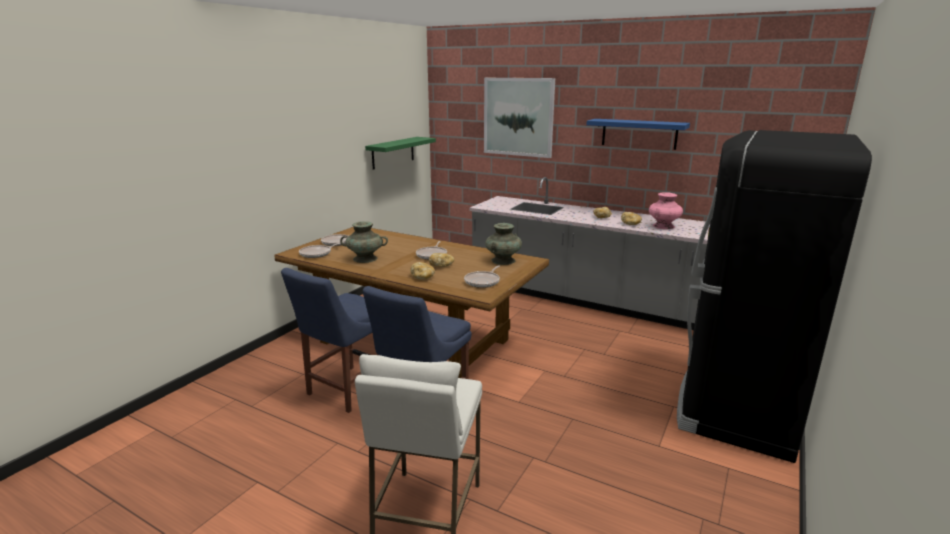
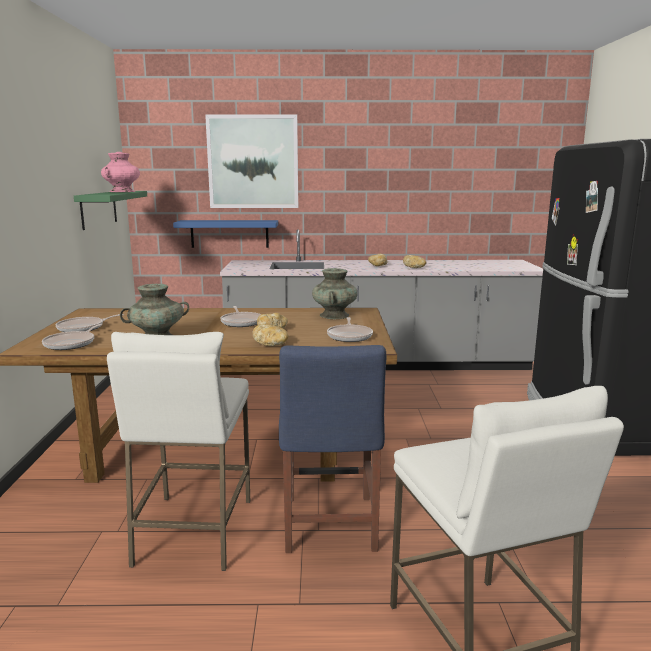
camera: 30 degrees left, 5 degrees down
blue chair [281,268,372,413] -> white stool [107,332,251,571]
blue shelf [586,119,690,150] -> blue shelf moved to [173,220,278,248]
pink vase [649,192,683,229] -> pink vase moved to [101,152,140,192]

